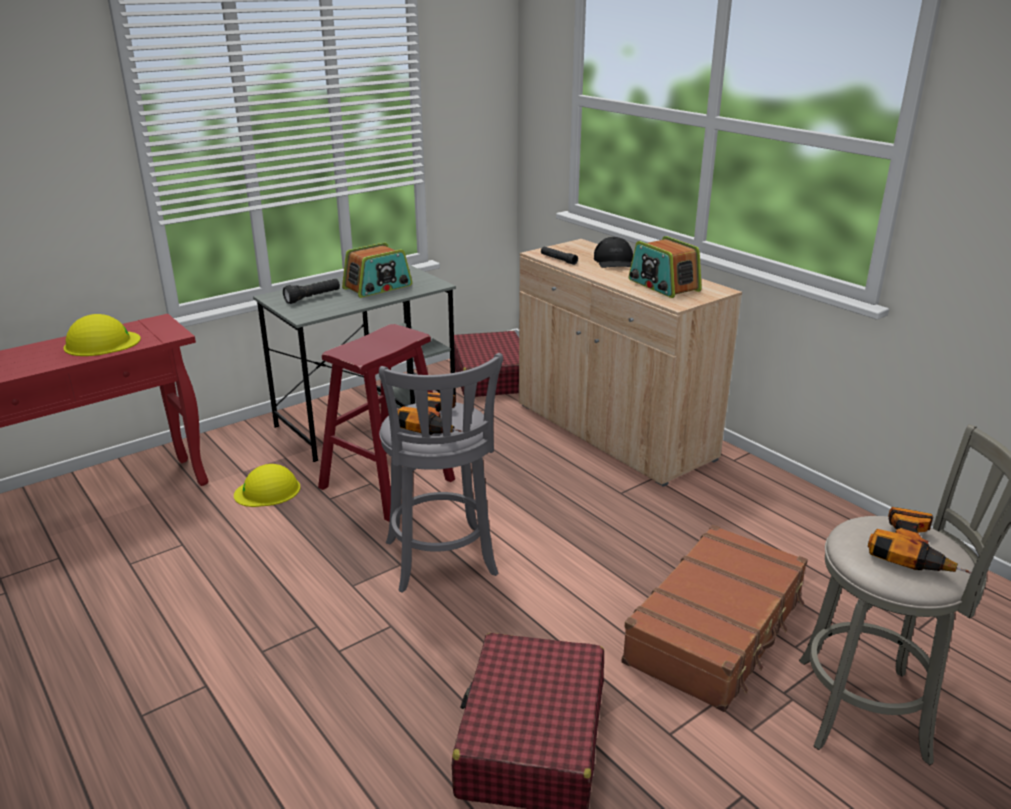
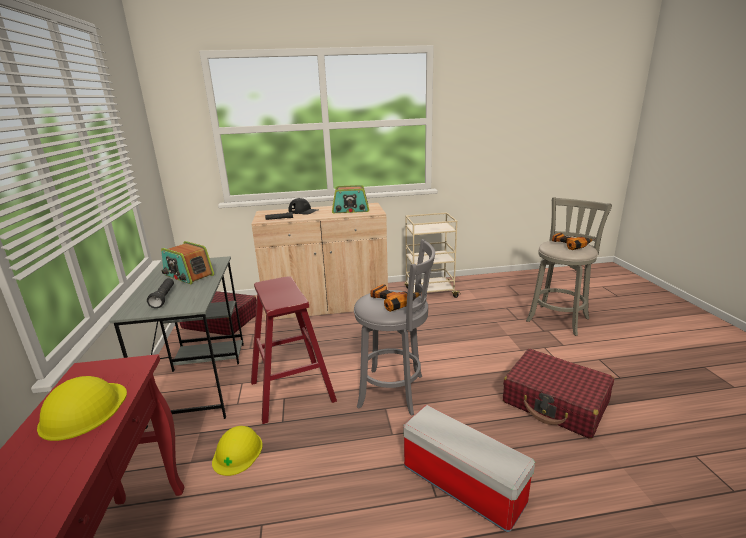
camera: 60 degrees left, 5 degrees down
radio [342,242,412,298] -> radio turned 135 degrees clockwise [161,241,214,285]
brown suitcase [621,525,808,712] -> none
none -> storage box [403,405,535,532]
none -> beige cart [405,213,461,298]

